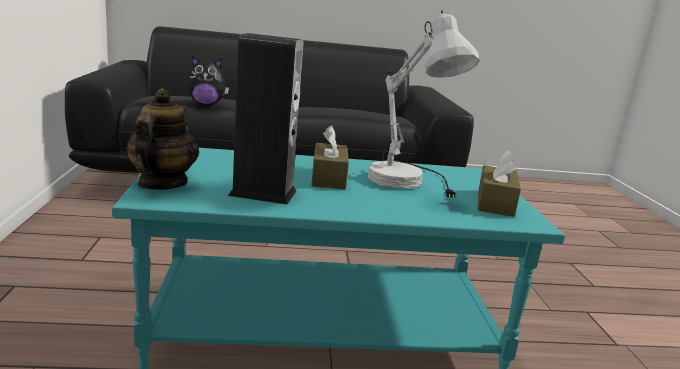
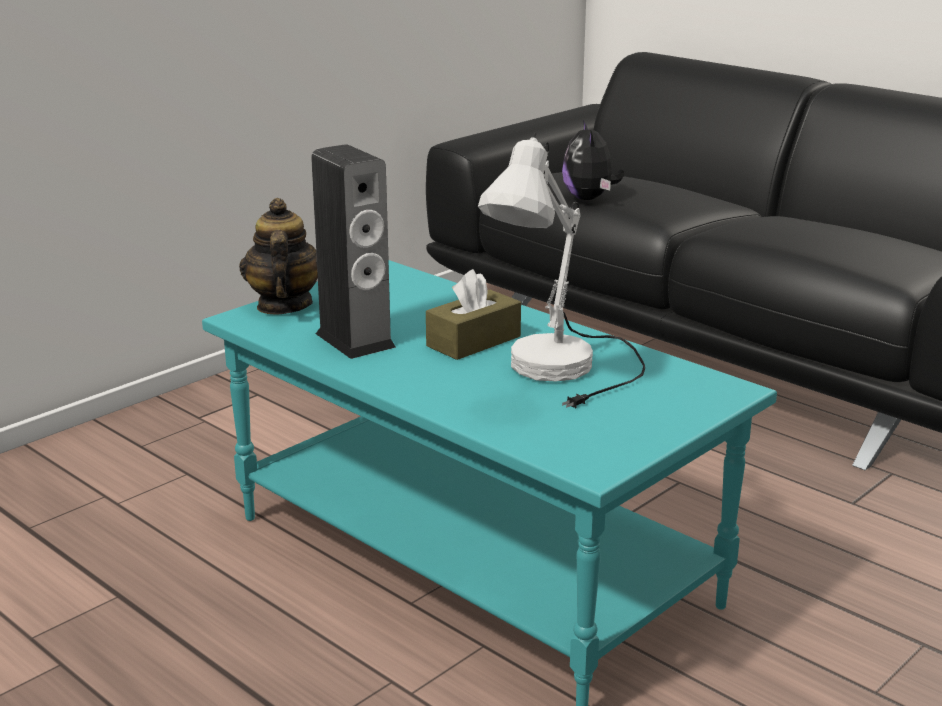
camera: 50 degrees right, 5 degrees up
teapot [126,88,199,190] -> teapot turned 60 degrees counterclockwise [239,198,318,314]
plush toy [187,56,229,105] -> plush toy turned 45 degrees clockwise [562,120,624,200]
brown tissue box [478,150,521,217] -> none

